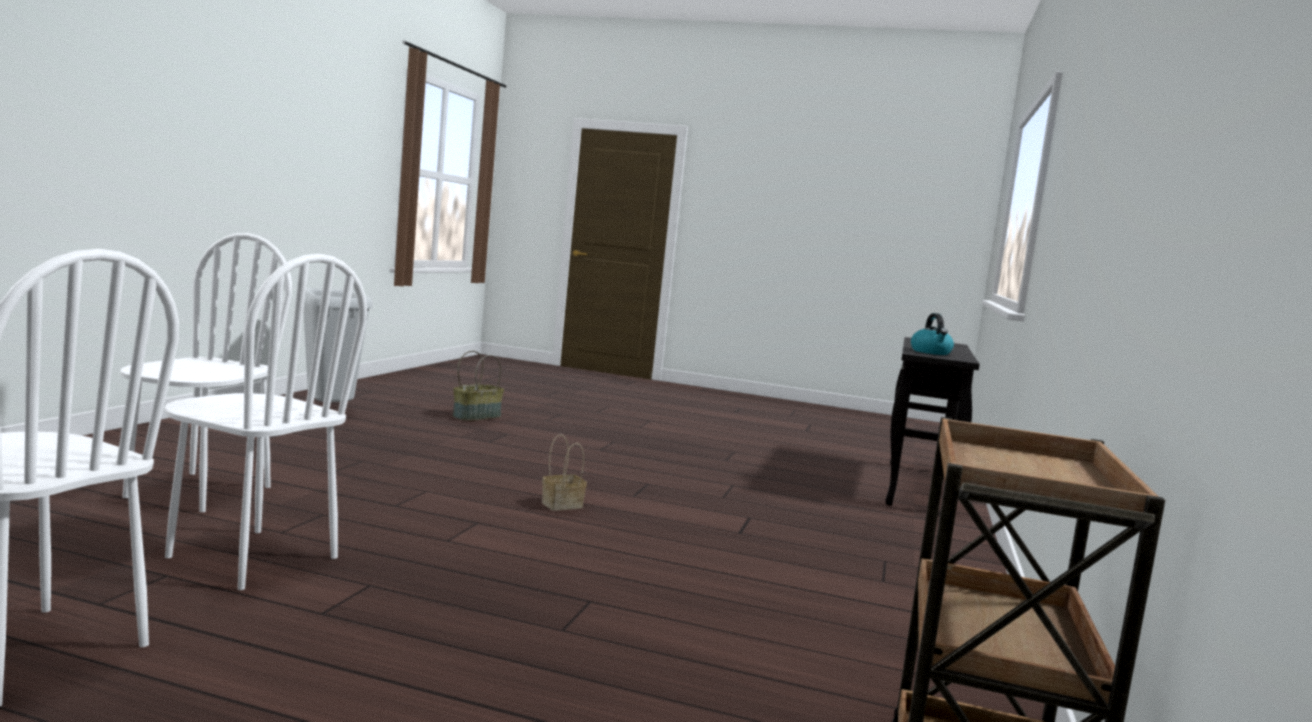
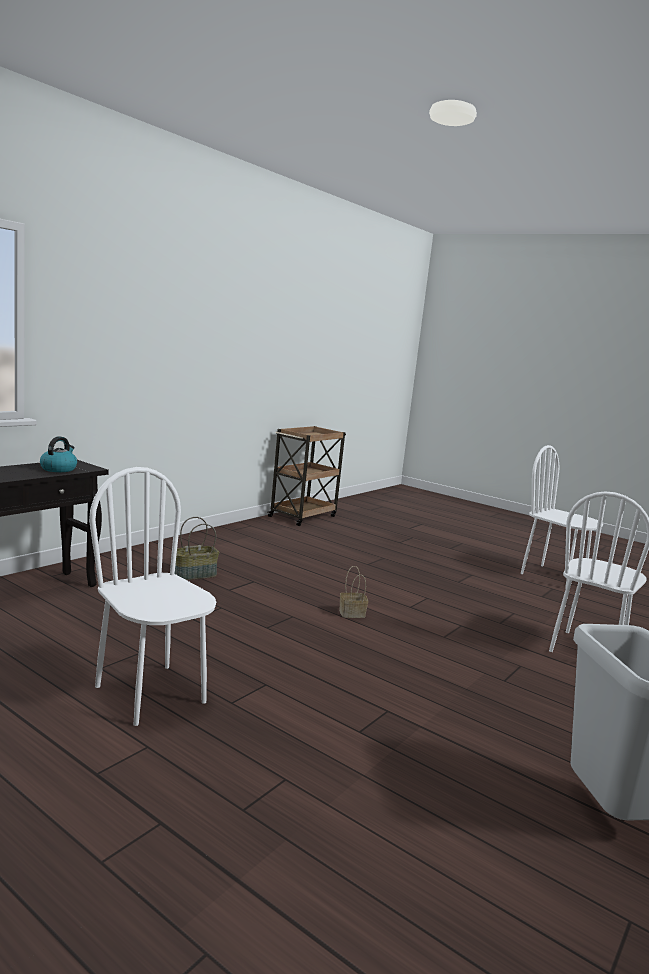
camera: 160 degrees left, 5 degrees up
white chair [164,254,367,590] -> white chair moved to [89,467,216,726]
basket [453,351,504,421] -> basket moved to [175,517,219,580]

